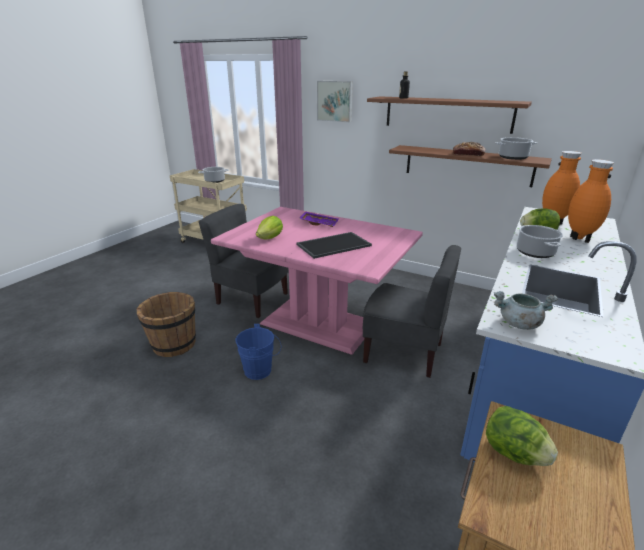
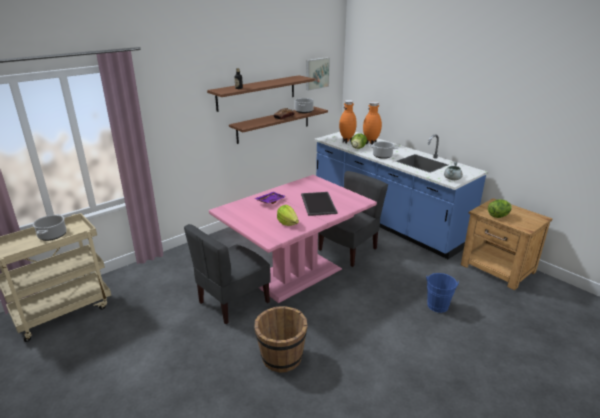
camera: 70 degrees left, 0 degrees up
blue bucket [236,324,281,380] -> blue bucket moved to [426,273,459,313]
picture [317,81,353,122] -> picture moved to [306,57,330,91]

